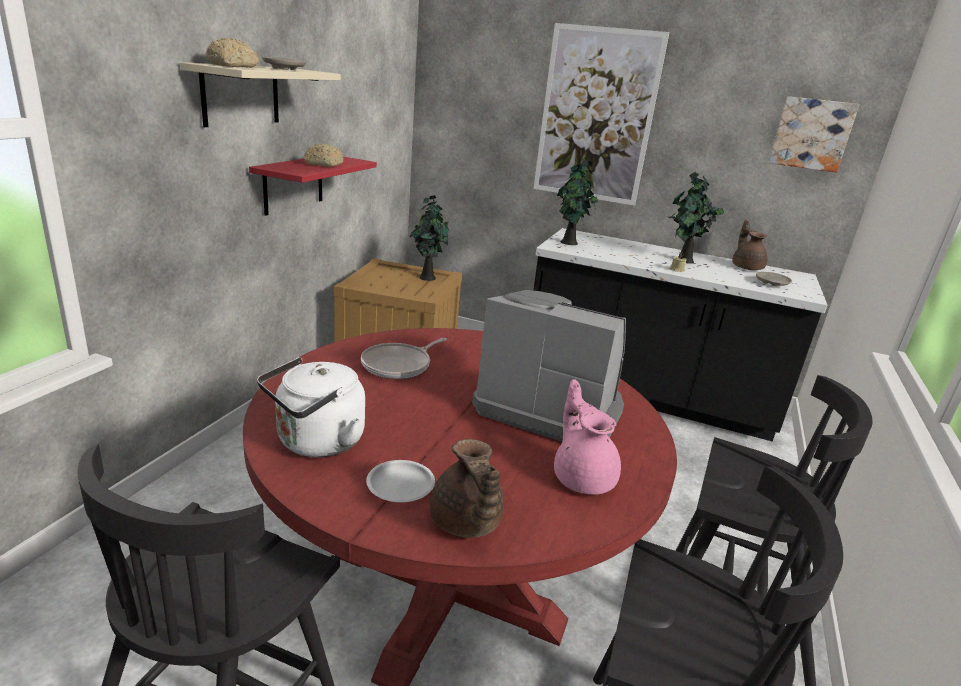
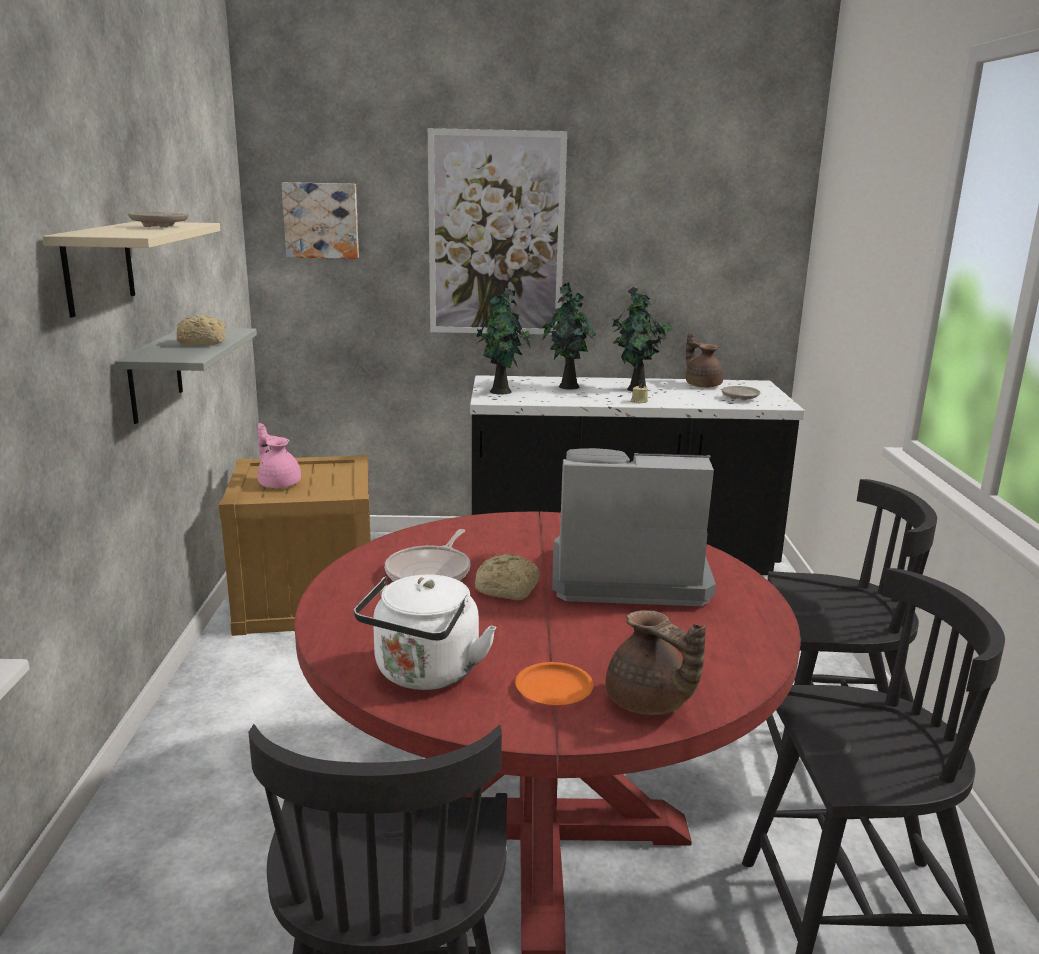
camera: 20 degrees left, 5 degrees down
bread [206,38,259,68] -> bread moved to [475,553,540,600]
red shelf [249,157,377,216] -> grey shelf [115,328,257,424]
white plate [366,460,435,502] -> orange plate [515,662,594,706]
potted plant [409,195,449,281] -> potted plant moved to [542,282,596,389]
pink teapot [554,379,621,495] -> pink teapot moved to [257,423,301,488]
picture [769,96,859,172] -> picture moved to [281,182,359,259]

